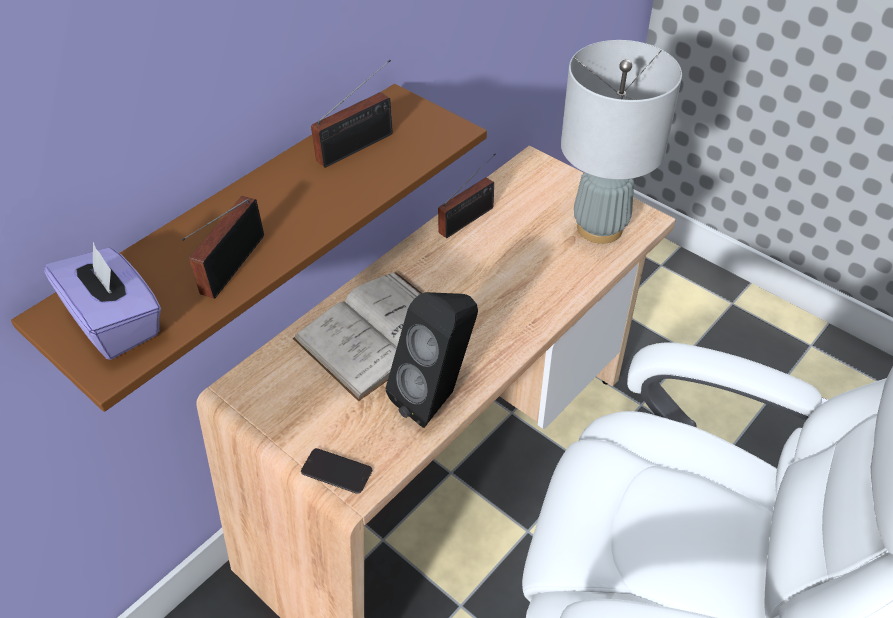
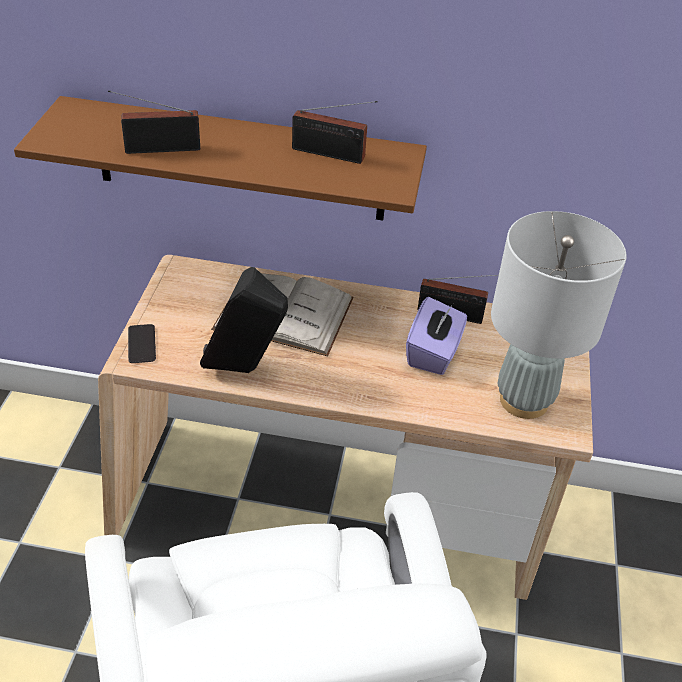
camera: 55 degrees right, 5 degrees down
purple tissue box [44,242,161,360] -> purple tissue box moved to [406,297,467,375]

